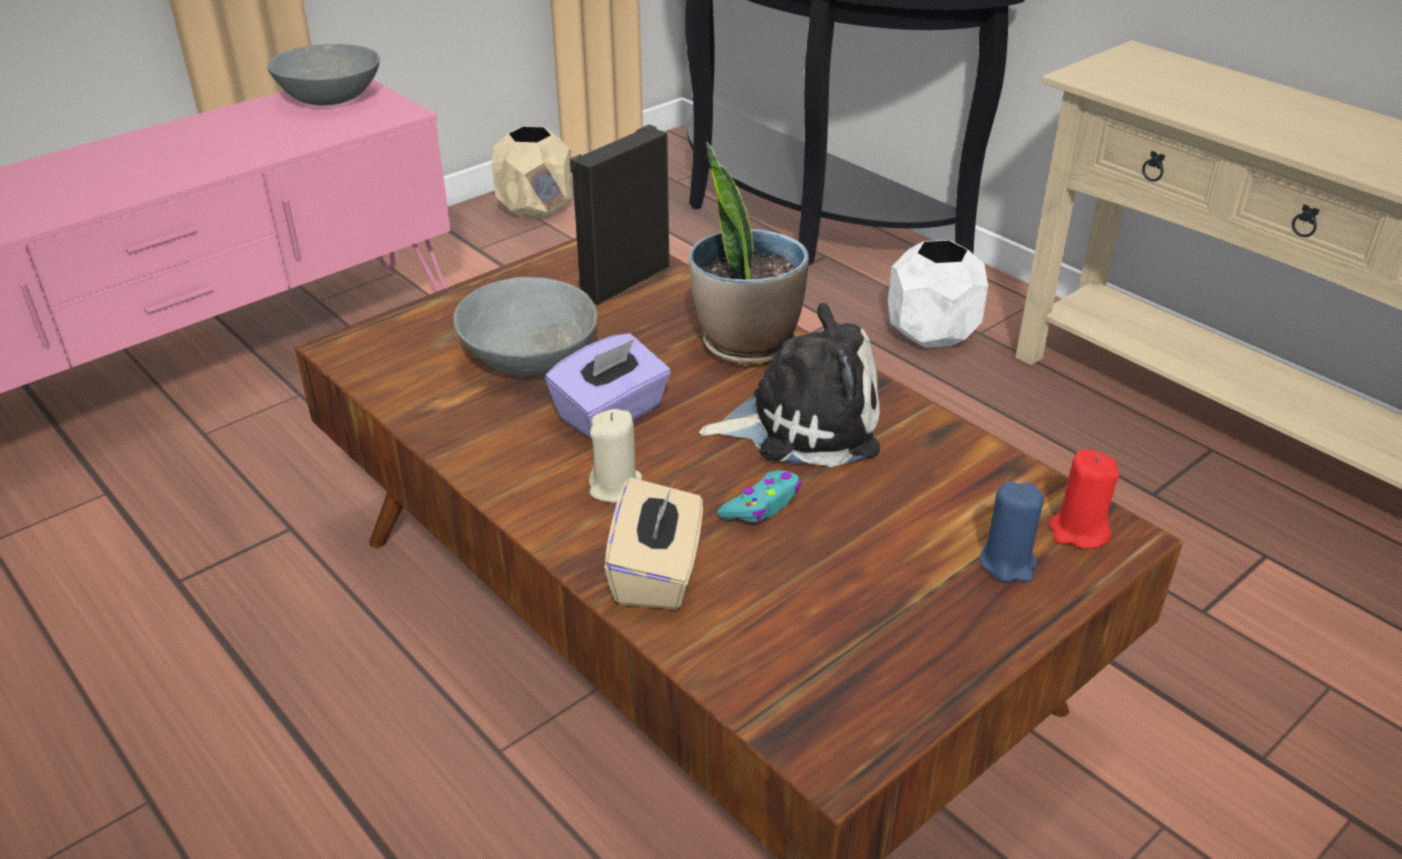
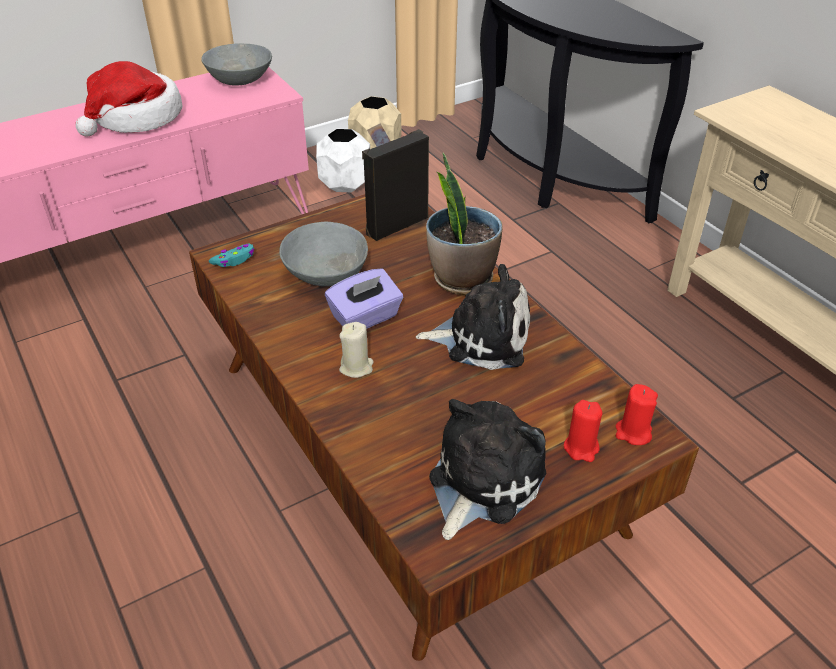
camera: 10 degrees right, 5 degrees up
beige tissue box [604,478,703,609] -> none
turquoise game controller [717,470,801,522] -> turquoise game controller moved to [209,244,254,267]
white planter [888,240,988,348] -> white planter moved to [316,129,370,192]
blue candle [979,481,1044,582] -> red candle [564,400,603,462]
none -> hat [75,61,182,137]
none -> plush toy [429,399,547,540]

